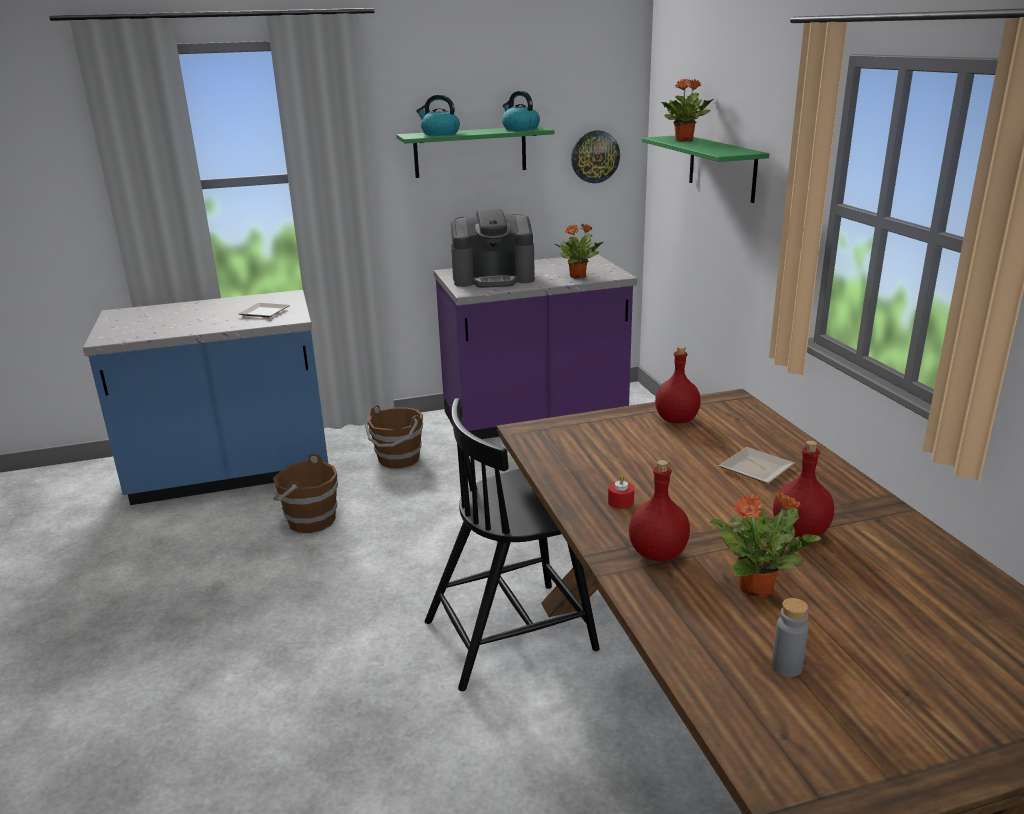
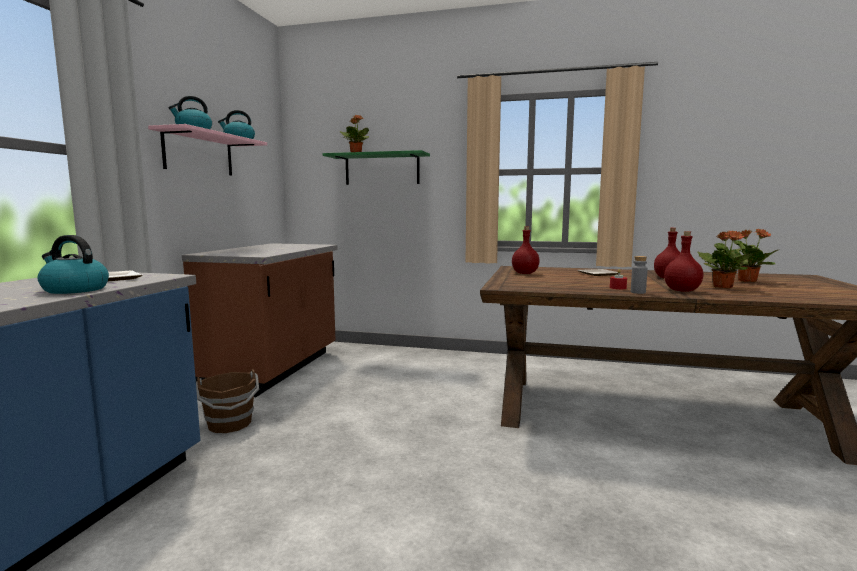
camera: 60 degrees left, 15 degrees down
brown bucket [273,453,338,533] -> none
green shelf [396,126,554,178] -> pink shelf [148,124,267,176]
black chair [425,398,600,691] -> none
purple counter [434,254,637,439] -> brown counter [182,243,338,397]
coffee machine [451,208,535,288] -> none
potted plant [555,223,604,279] -> potted plant moved to [728,229,778,282]
wall clock [571,130,620,183] -> none
grey bottle [772,598,808,677] -> grey bottle moved to [631,256,648,294]
none -> kettle [38,235,109,294]

